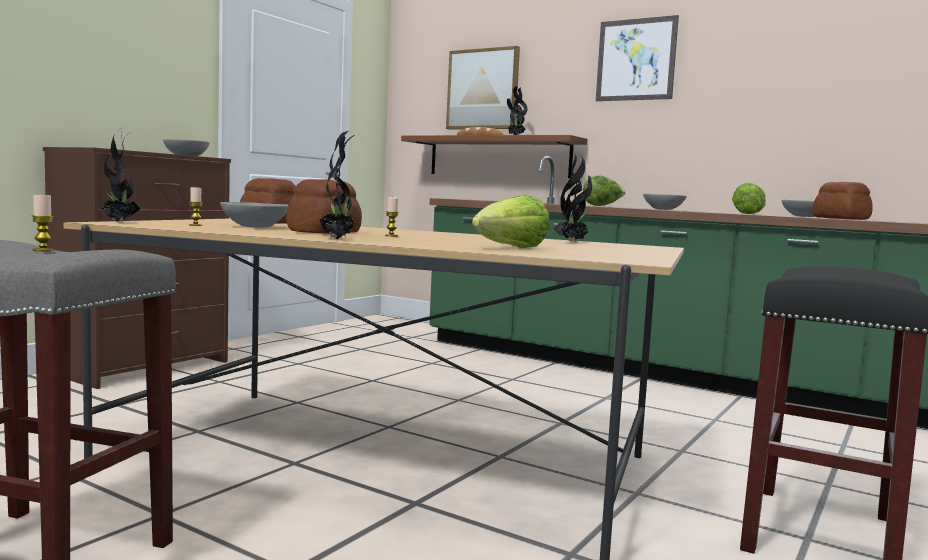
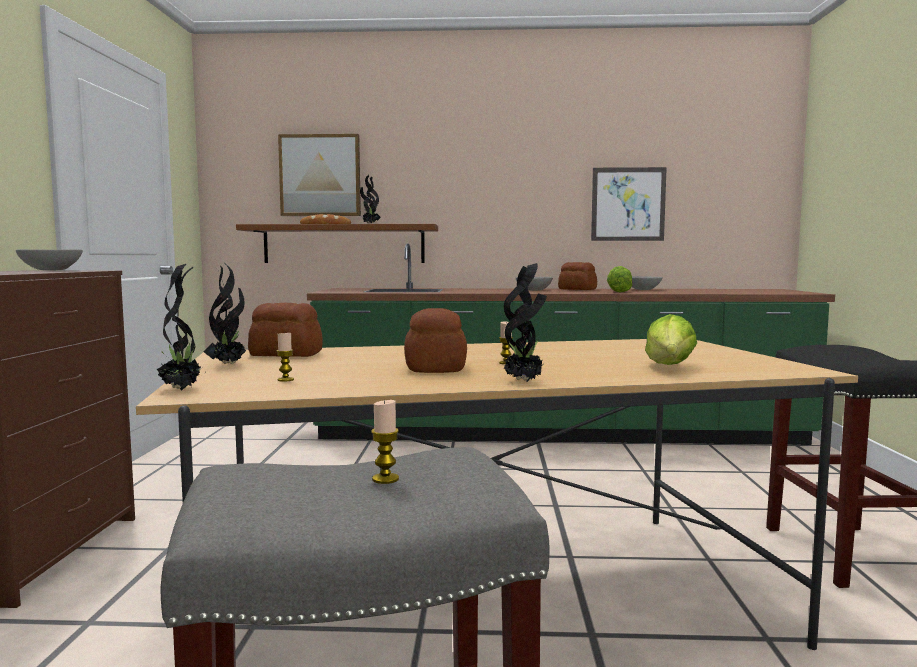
camera: 30 degrees left, 0 degrees up
grey bowl [220,202,288,228] -> none
potted plant [553,152,592,242] -> potted plant moved to [204,263,247,364]
lettuce [583,176,625,206] -> none
picture [596,15,679,101] -> picture moved to [591,167,667,241]
bread [813,182,873,220] -> bread moved to [558,262,597,290]

